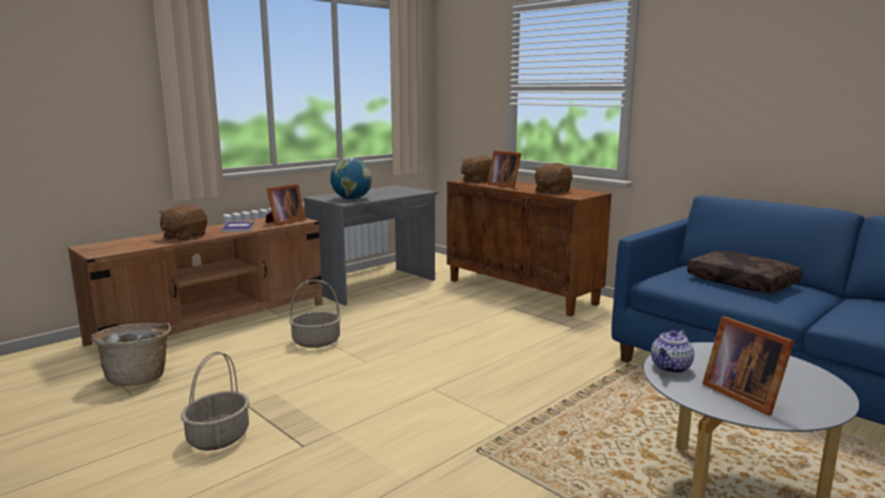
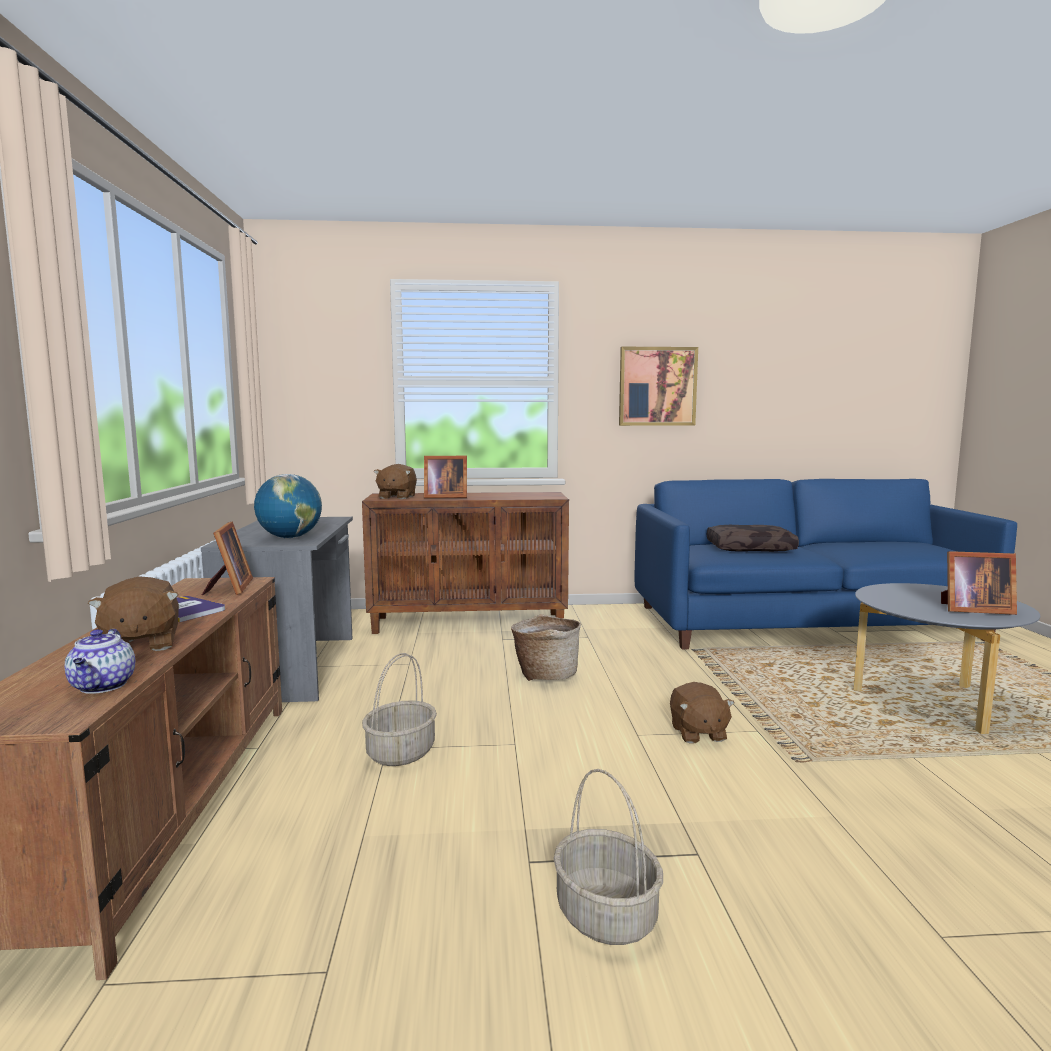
camera: 50 degrees left, 5 degrees down
basket [91,323,172,386] -> basket moved to [511,614,581,681]
brown plush toy [533,163,573,194] -> brown plush toy moved to [670,682,735,744]
teapot [651,330,694,373] -> teapot moved to [64,629,135,694]
none -> picture [619,347,698,426]

